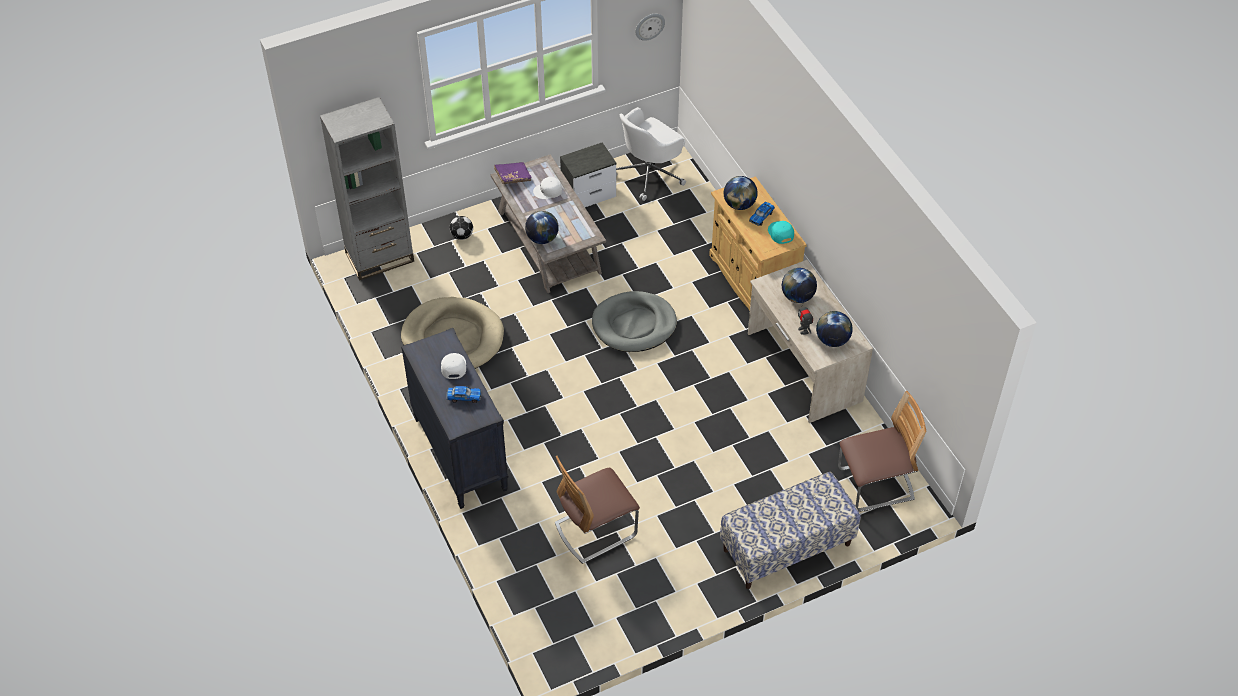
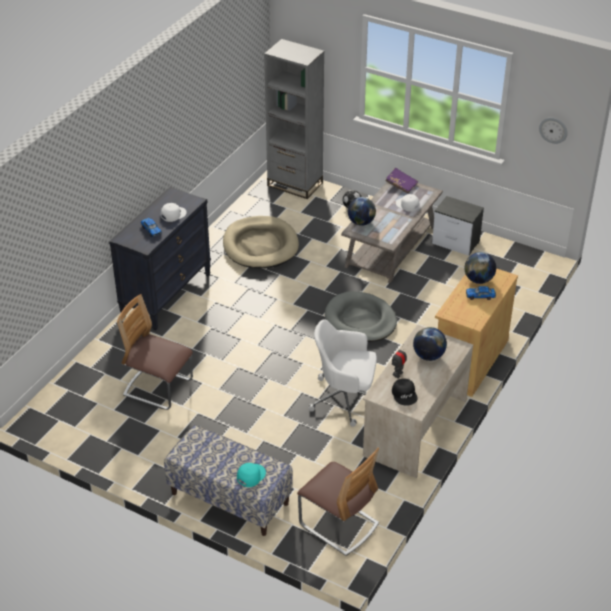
camera: 55 degrees right, 10 degrees down
white office chair [616,107,686,201] -> white office chair moved to [309,319,377,427]
turquoise cap [768,221,794,244] -> turquoise cap moved to [237,463,266,487]
globe [816,311,853,347] -> black cap [392,379,418,406]

